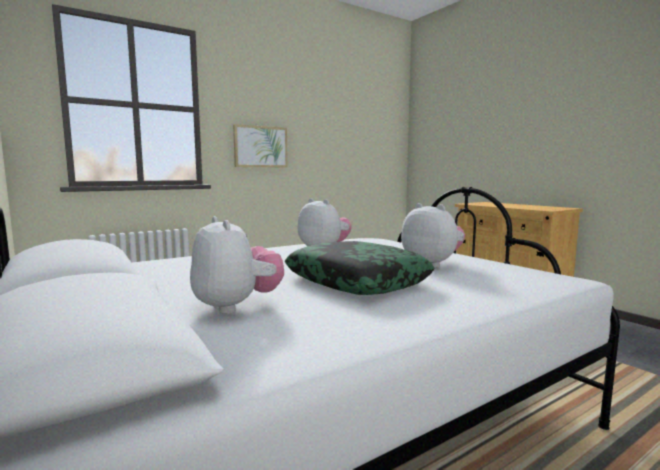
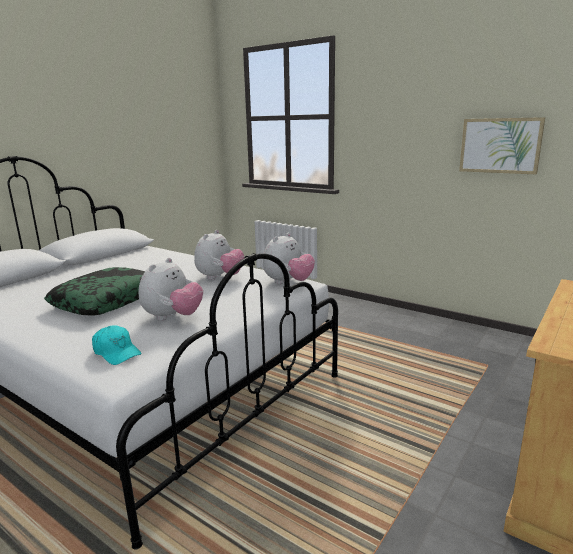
camera: 70 degrees right, 10 degrees up
plush toy [190,216,284,314] -> plush toy moved to [263,233,315,284]
picture [233,124,288,168] -> picture moved to [459,117,545,174]
none -> turquoise cap [92,326,141,365]

